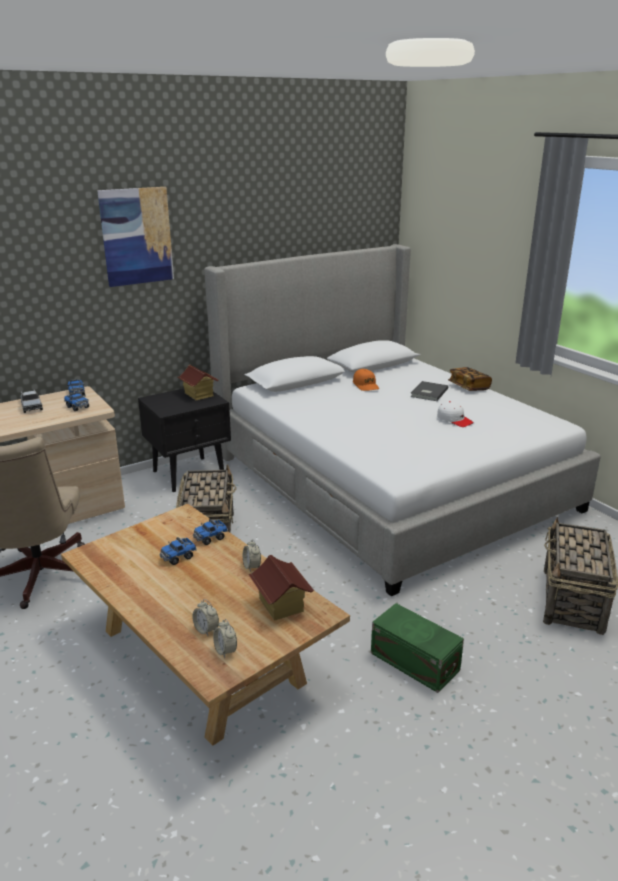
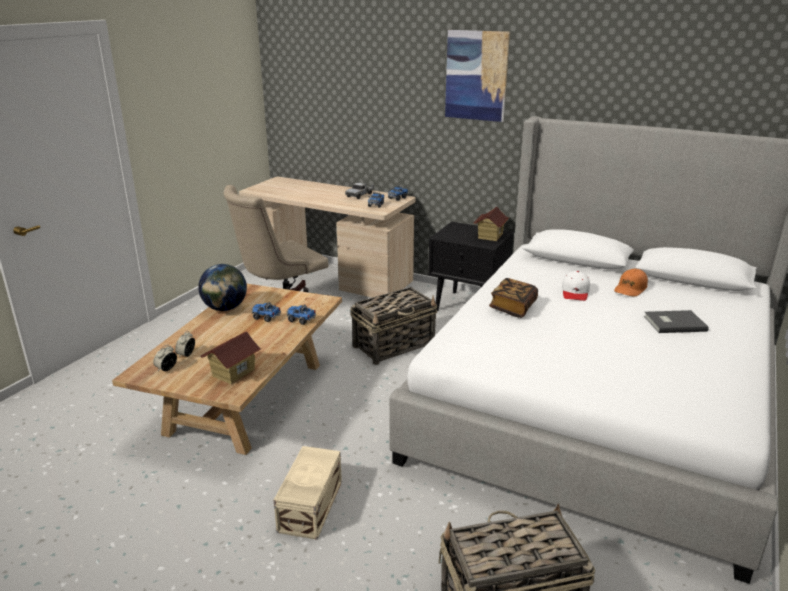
camera: 60 degrees right, 0 degrees up
alarm clock [243,539,261,572] -> none
green storage box [371,603,464,693] -> beige storage box [274,446,342,540]
white cap [437,401,474,427] -> white cap moved to [562,271,590,301]
book [448,367,492,391] -> book moved to [489,278,538,318]
none -> globe [198,264,247,311]

